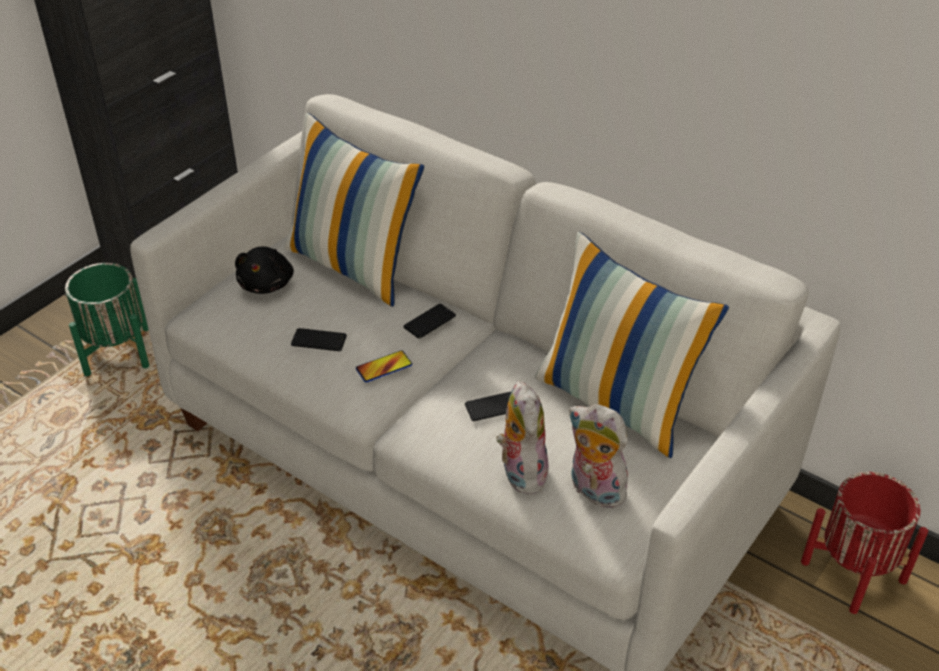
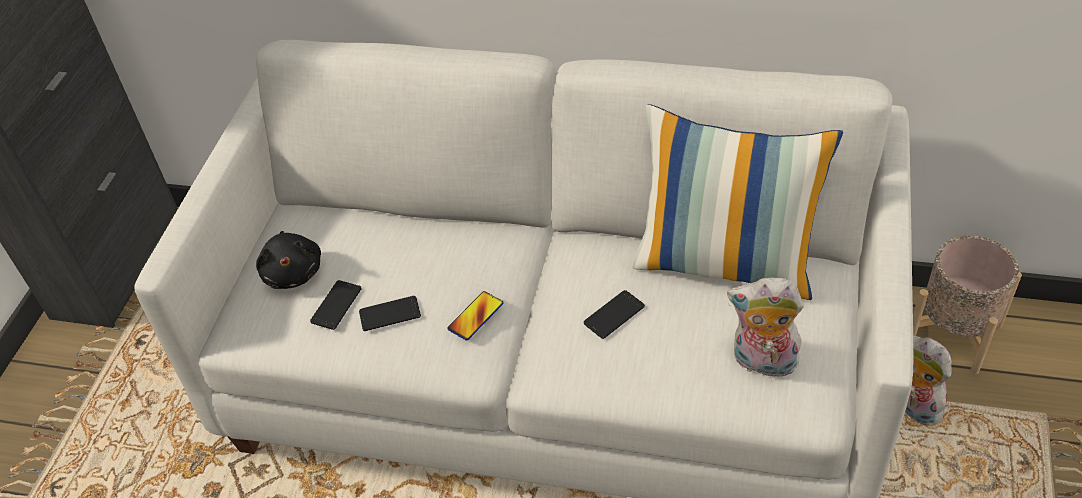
camera: 20 degrees left, 5 degrees up
green planter [65,263,149,376] -> none
pillow [285,113,424,307] -> none
phone [404,304,456,339] -> phone moved to [310,280,362,330]
plush toy [496,380,548,495] -> plush toy moved to [905,335,952,425]
red planter [801,472,928,614] -> beige planter [913,235,1022,374]

